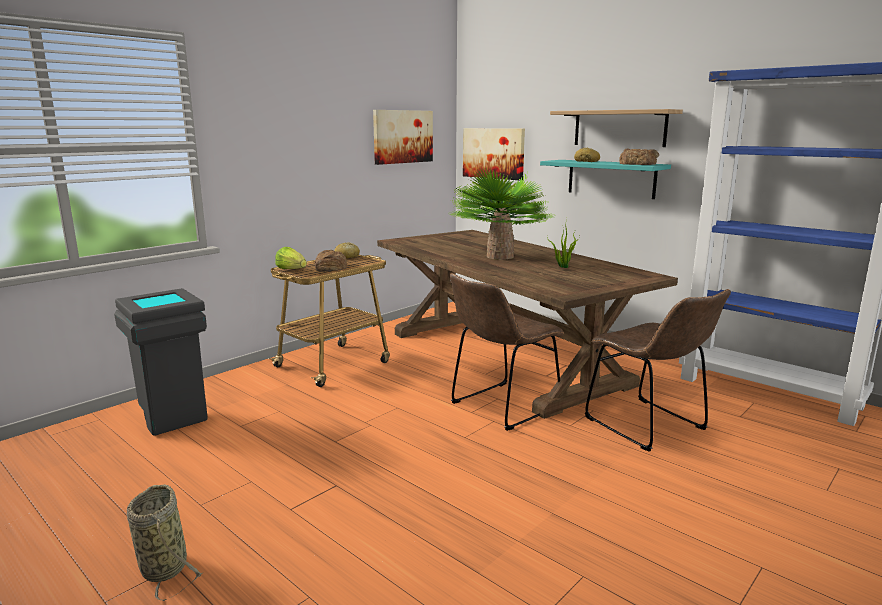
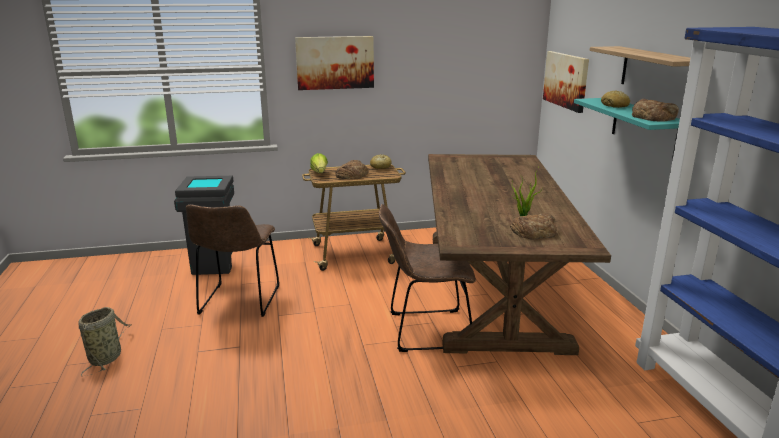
camera: 35 degrees right, 5 degrees up
picture [373,110,433,165] -> picture moved to [295,36,374,90]
potted plant [449,168,554,260] -> none
brown chair [585,289,731,452] -> brown chair moved to [186,204,279,317]
none -> bread [510,213,557,240]

